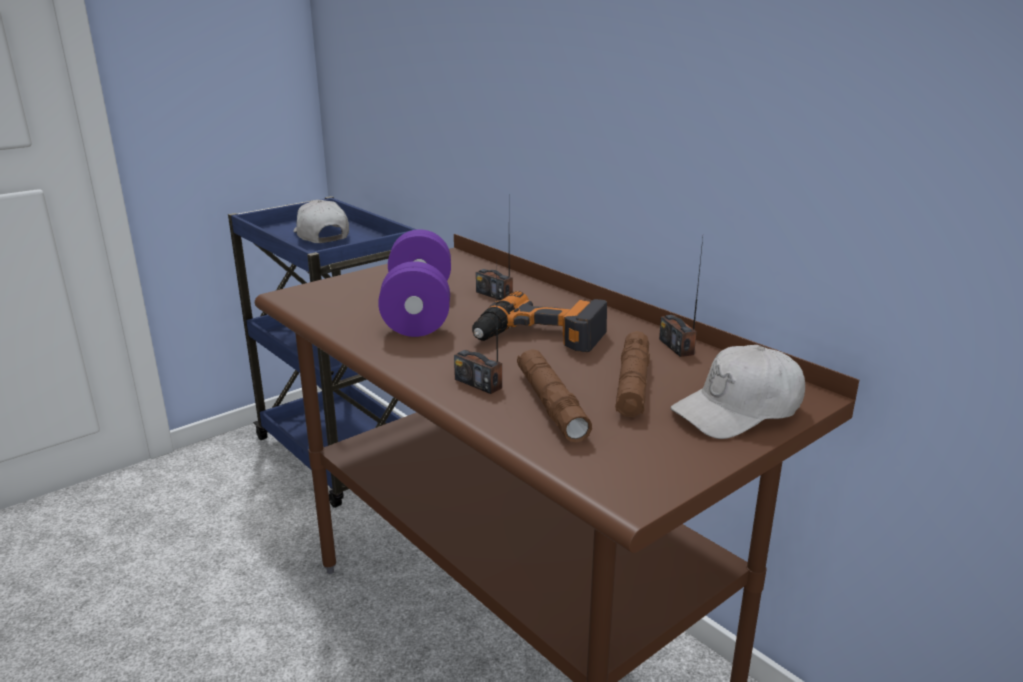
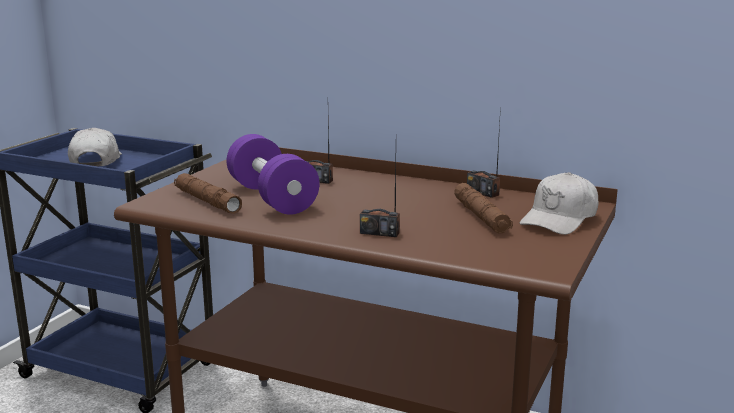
camera: 25 degrees left, 5 degrees down
white cap [293,200,349,243] -> white cap turned 45 degrees clockwise [68,128,122,167]
power drill [472,291,607,352] -> none
brown flashlight [517,349,592,442] -> brown flashlight moved to [174,173,242,214]

